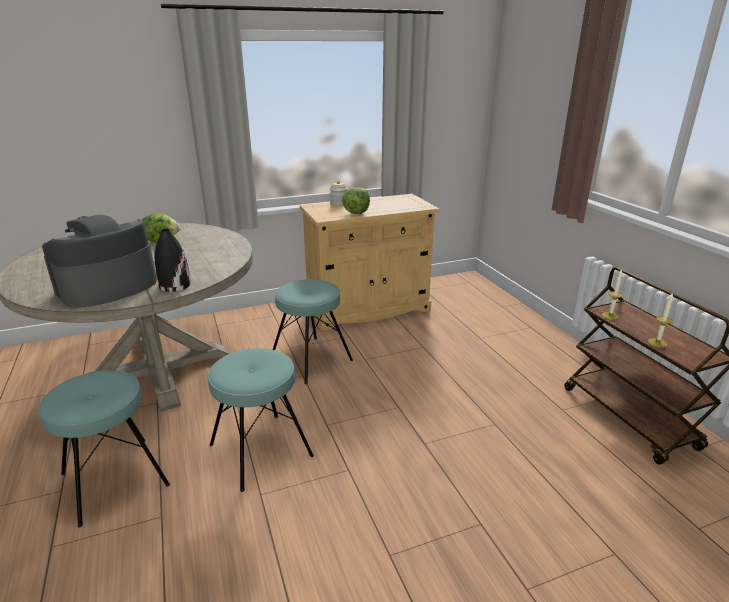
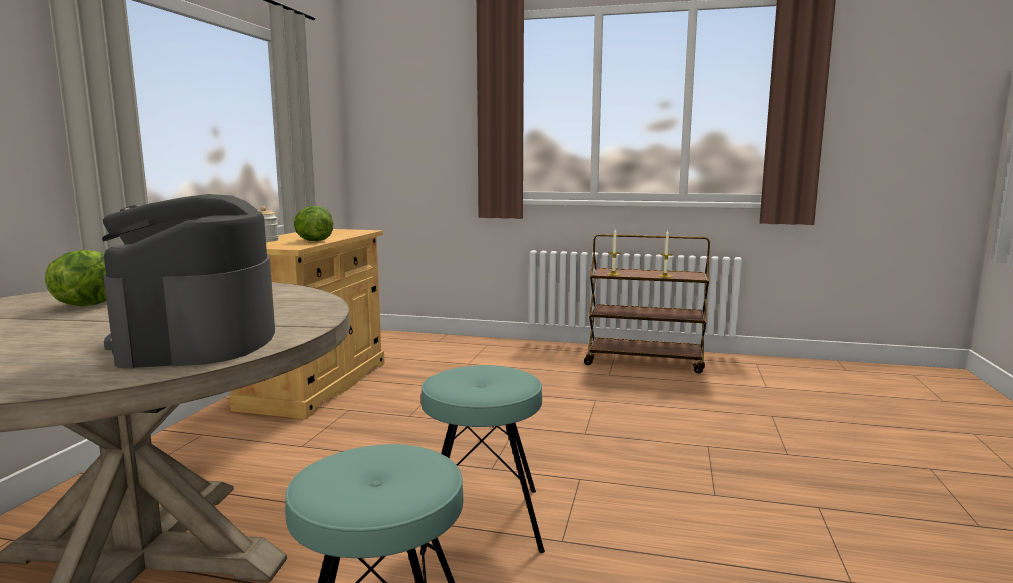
camera: 55 degrees left, 15 degrees down
black vase [155,229,191,292] -> none
turquoise stool [273,279,353,384] -> none

